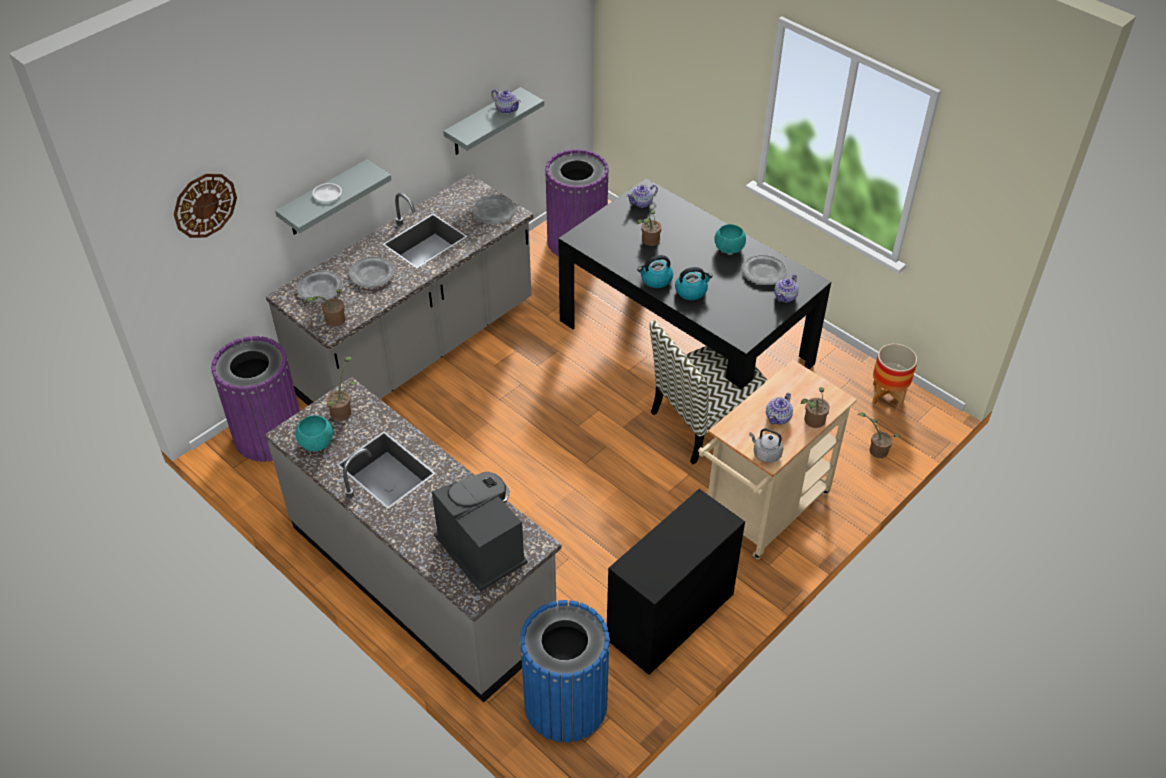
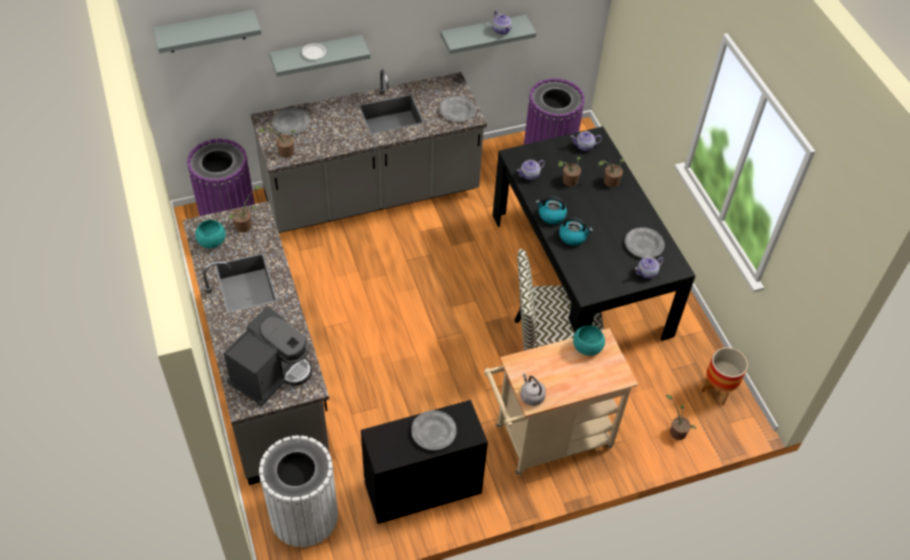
camera: 25 degrees right, 5 degrees up
wall clock [174,174,237,238] -> grey shelf [153,10,261,53]
grey plate [349,257,395,288] -> grey plate moved to [411,410,457,450]
coffee machine [432,472,528,592] -> coffee machine turned 45 degrees clockwise [223,306,312,406]
blue trash can [520,600,610,743] -> white trash can [259,435,338,547]
turquoise bowl [714,224,746,254] -> turquoise bowl moved to [573,325,605,356]
teapot [766,393,793,424] -> teapot moved to [517,160,545,180]
potted plant [801,387,830,428] -> potted plant moved to [598,159,624,188]

